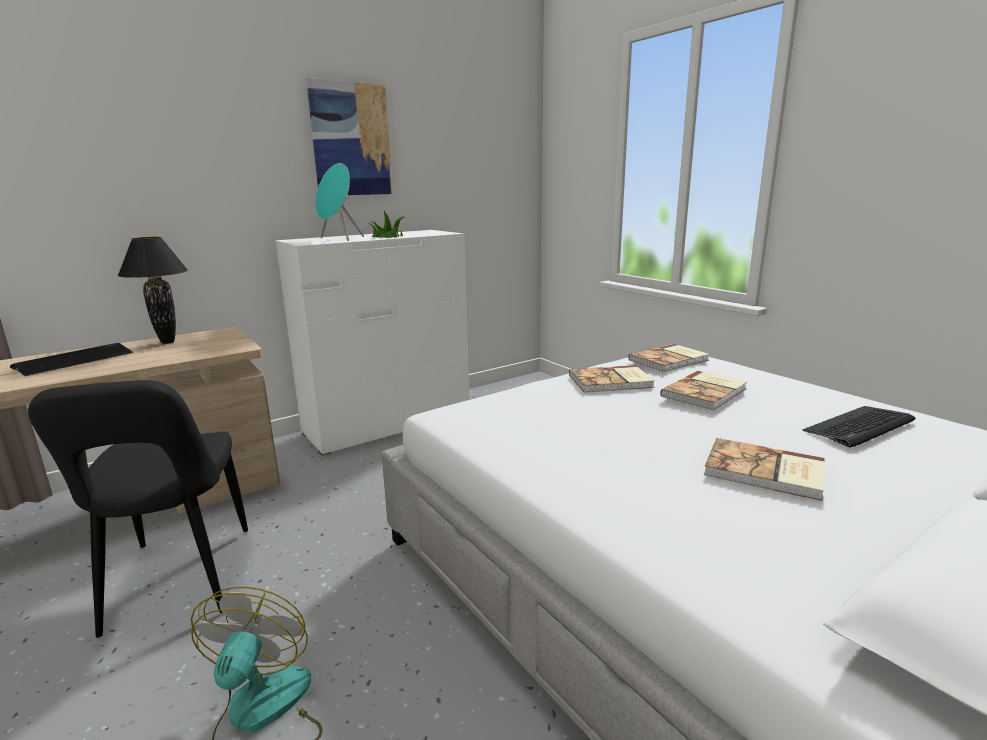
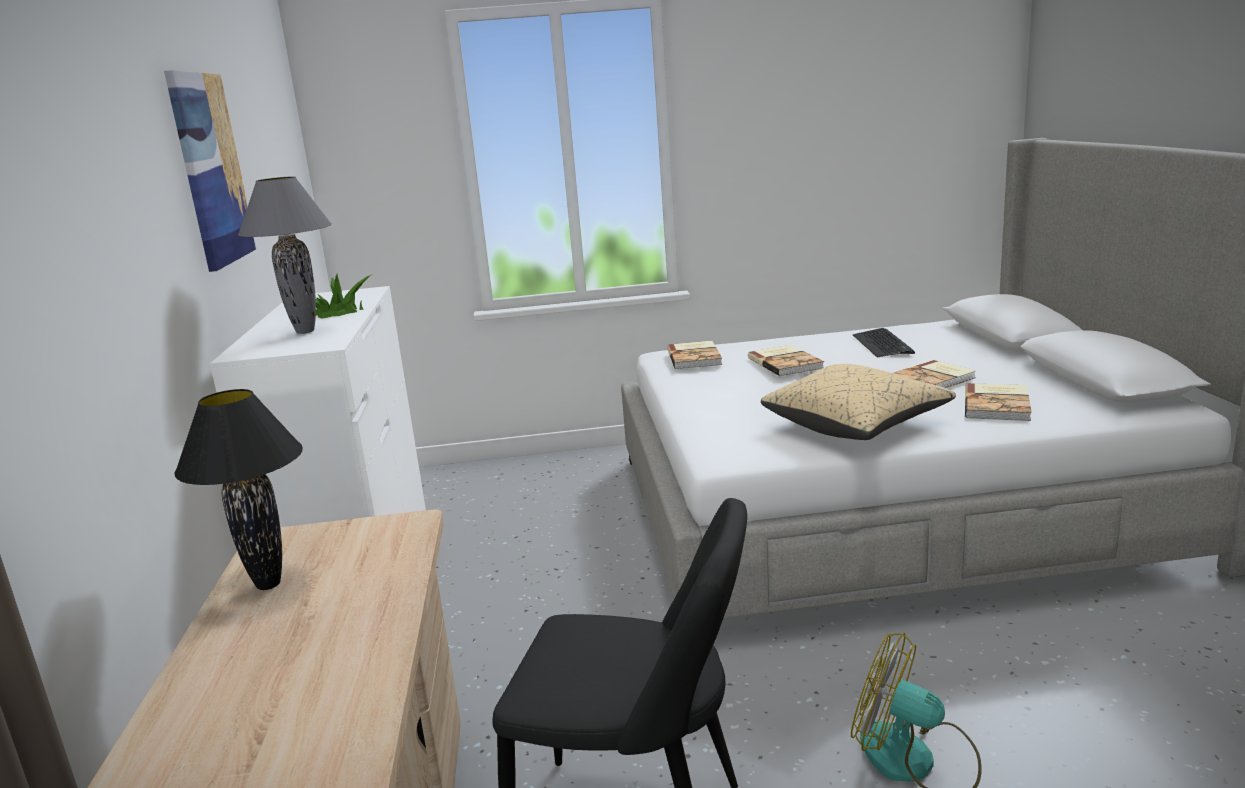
camera: 60 degrees left, 0 degrees up
keyboard [10,343,133,376] -> none
turquoise speaker [315,163,364,241] -> grey table lamp [238,176,332,334]
book [569,365,655,393] -> book moved to [965,383,1032,421]
none -> beige pillow [761,364,956,440]

